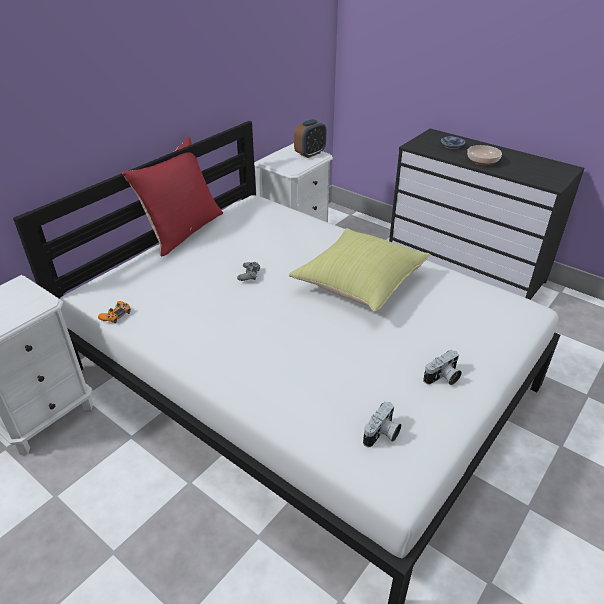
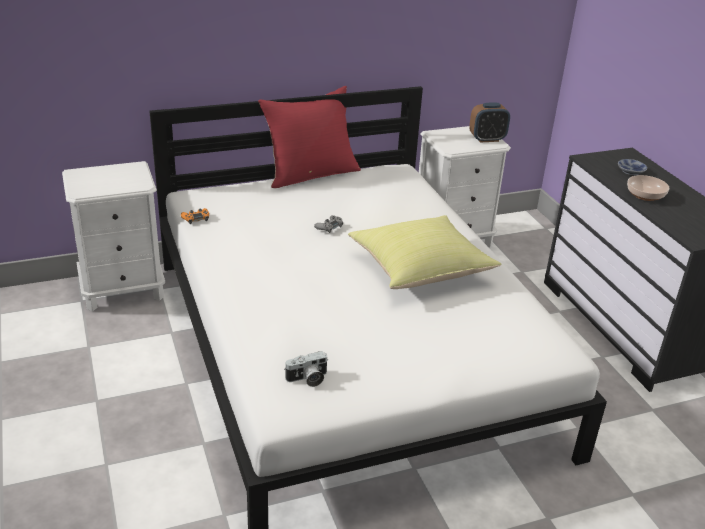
camera: 30 degrees right, 5 degrees down
camera [423,350,462,385] -> none

